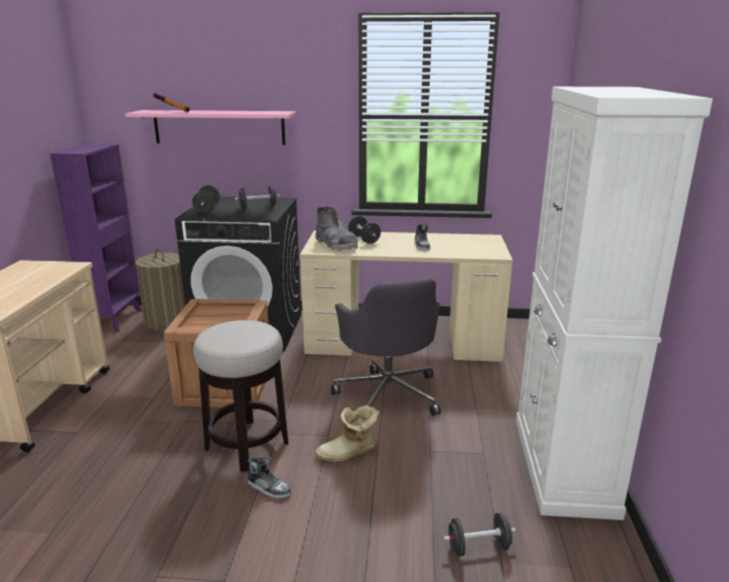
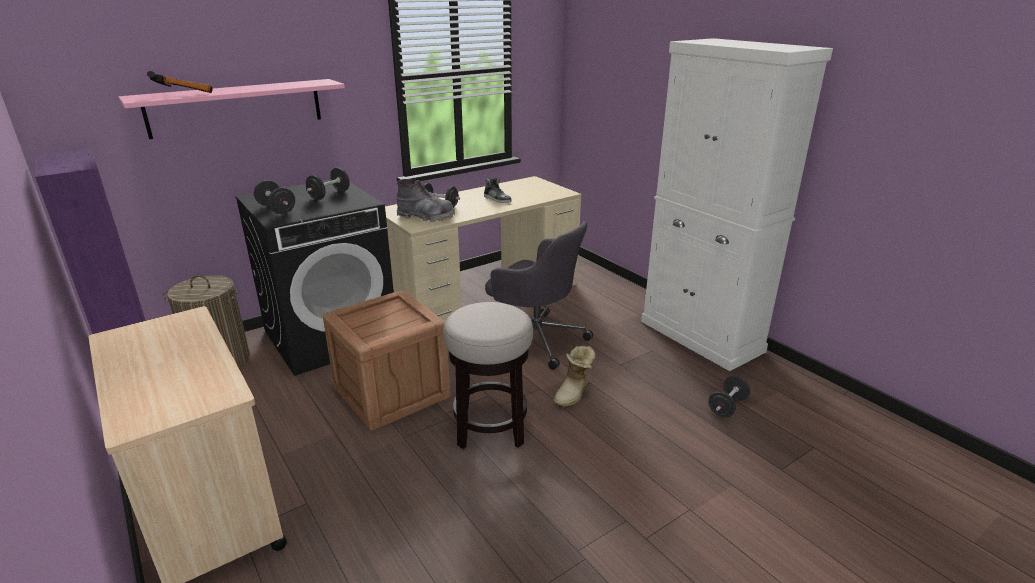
camera: 40 degrees left, 5 degrees up
shoe [247,457,291,499] -> none

